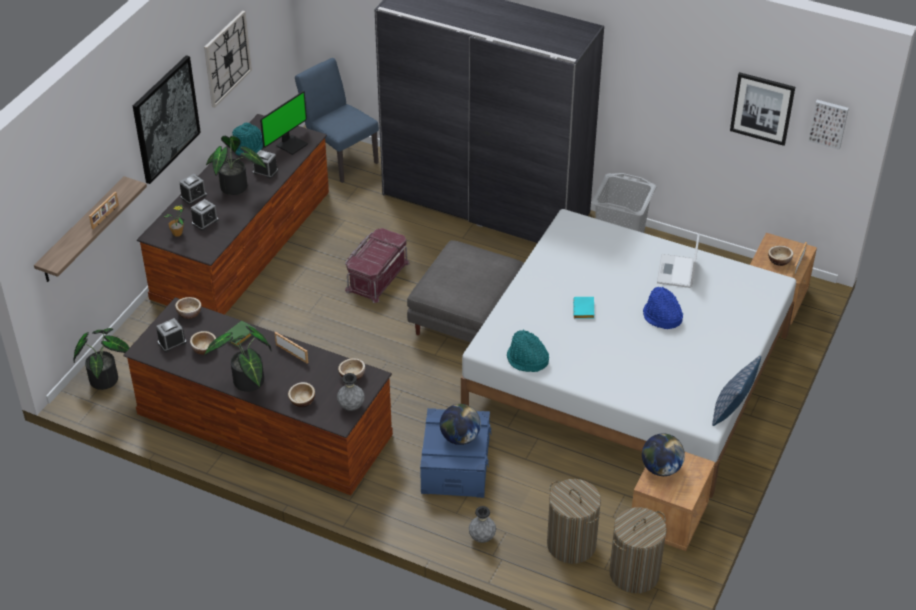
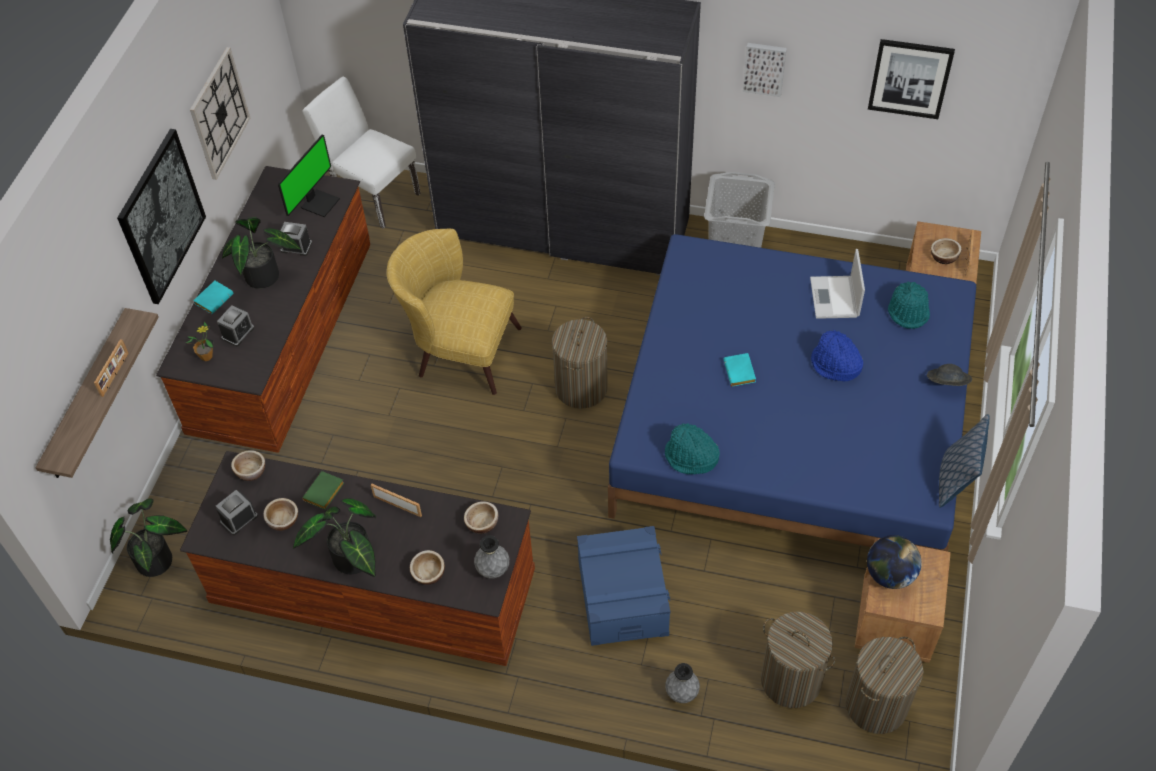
camera: 10 degrees left, 10 degrees up
alarm clock [179,174,207,205] -> turquoise book [193,280,234,314]
turquoise hat [232,122,263,156] -> turquoise hat moved to [888,282,930,329]
blue chair [295,58,379,183] -> white chair [302,76,421,229]
red storage box [345,228,410,303] -> yellow armchair [387,229,522,395]
grey ottoman [407,240,524,343] -> laundry basket [552,317,608,409]
globe [440,404,481,445] -> none
white bed [461,209,796,498] -> blue bed [608,234,976,552]
picture [808,100,849,150] -> picture moved to [743,43,787,97]
none -> grey hat [927,364,972,386]

